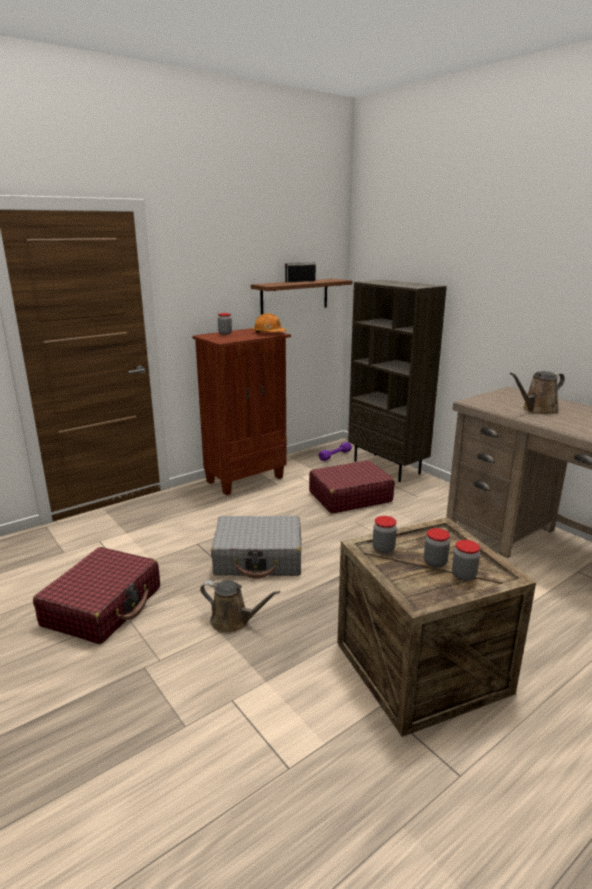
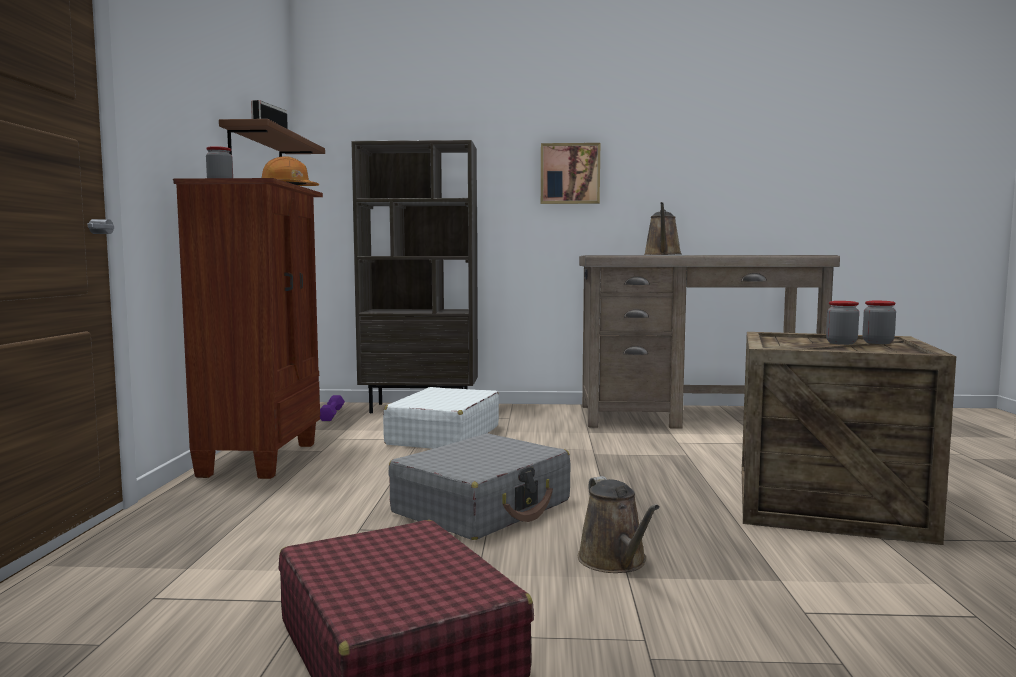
camera: 50 degrees left, 15 degrees down
brown watering can [200,580,280,634] -> brown watering can turned 105 degrees clockwise [578,476,660,573]
red suitcase [309,460,395,514] -> white suitcase [383,387,499,449]
jar [373,516,397,554] -> none
none -> picture [541,143,600,204]

